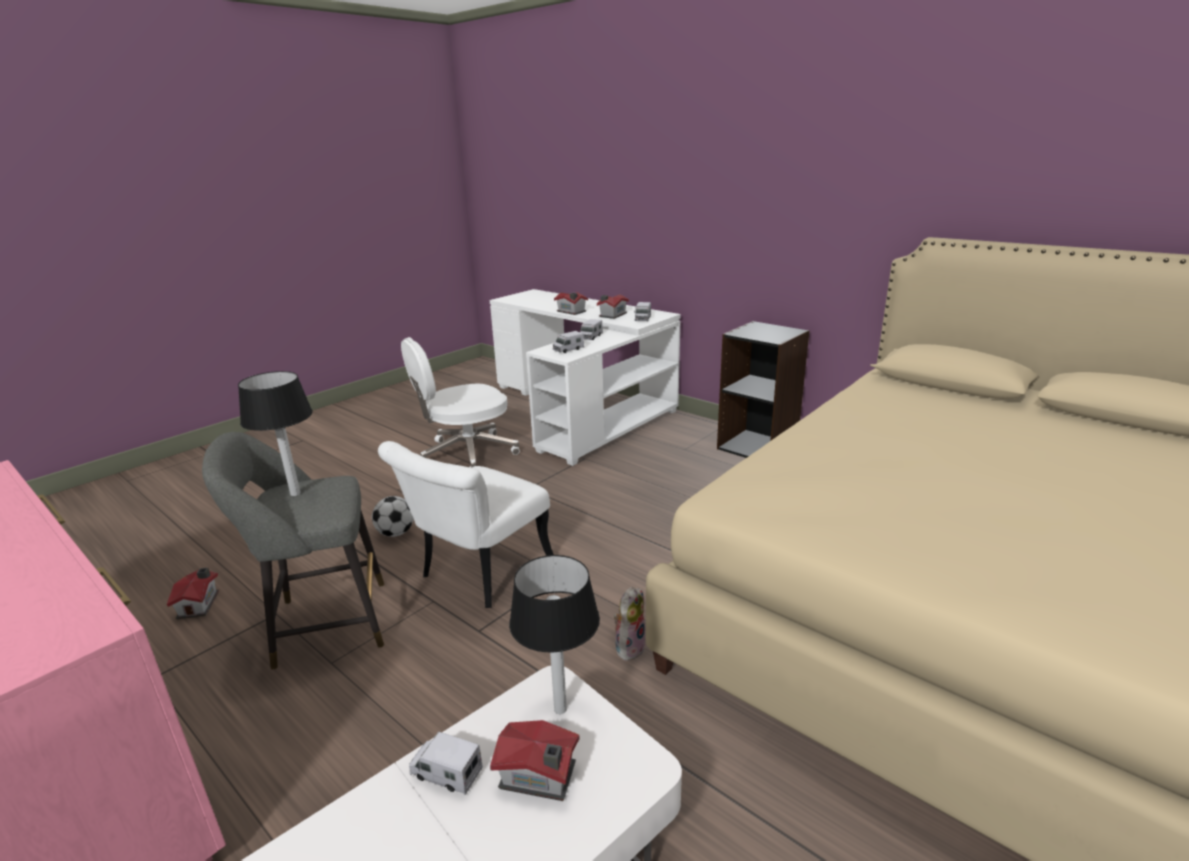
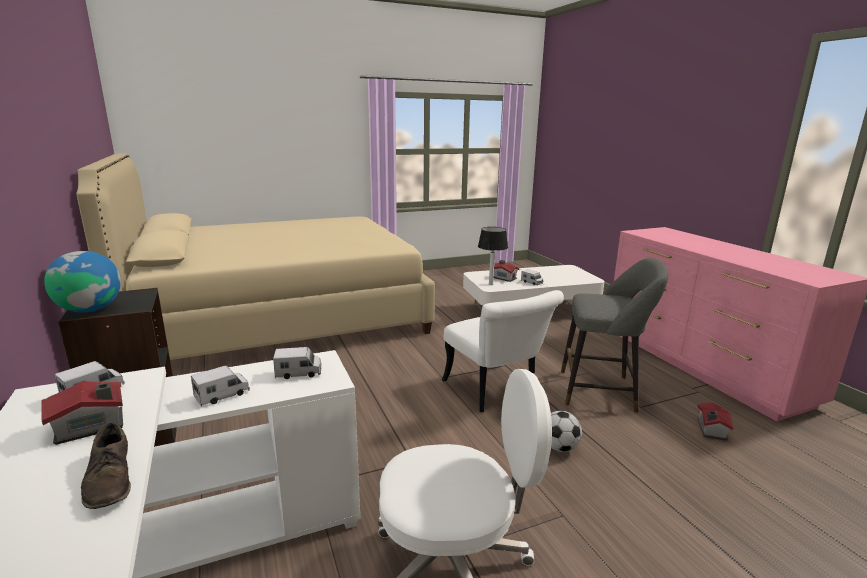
camera: 155 degrees left, 5 degrees down
table lamp [238,371,313,496] -> none
white chair [378,441,554,608] -> white chair turned 90 degrees clockwise [442,290,564,412]
toy house [554,292,588,315] -> brown shoe [81,423,131,509]
plush toy [613,587,646,661] -> none
none -> globe [44,251,121,312]

